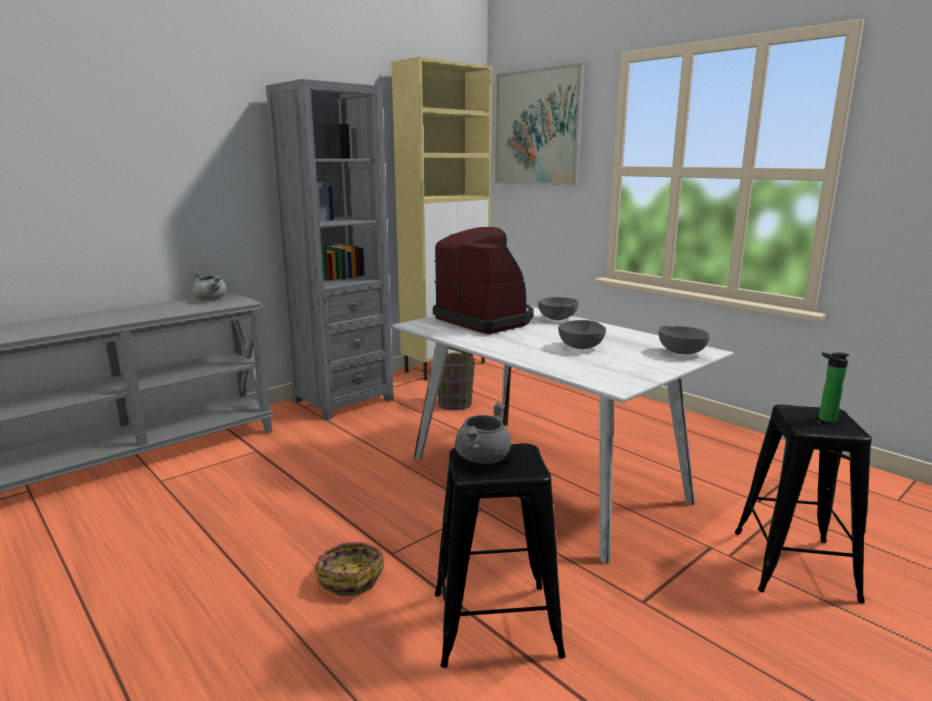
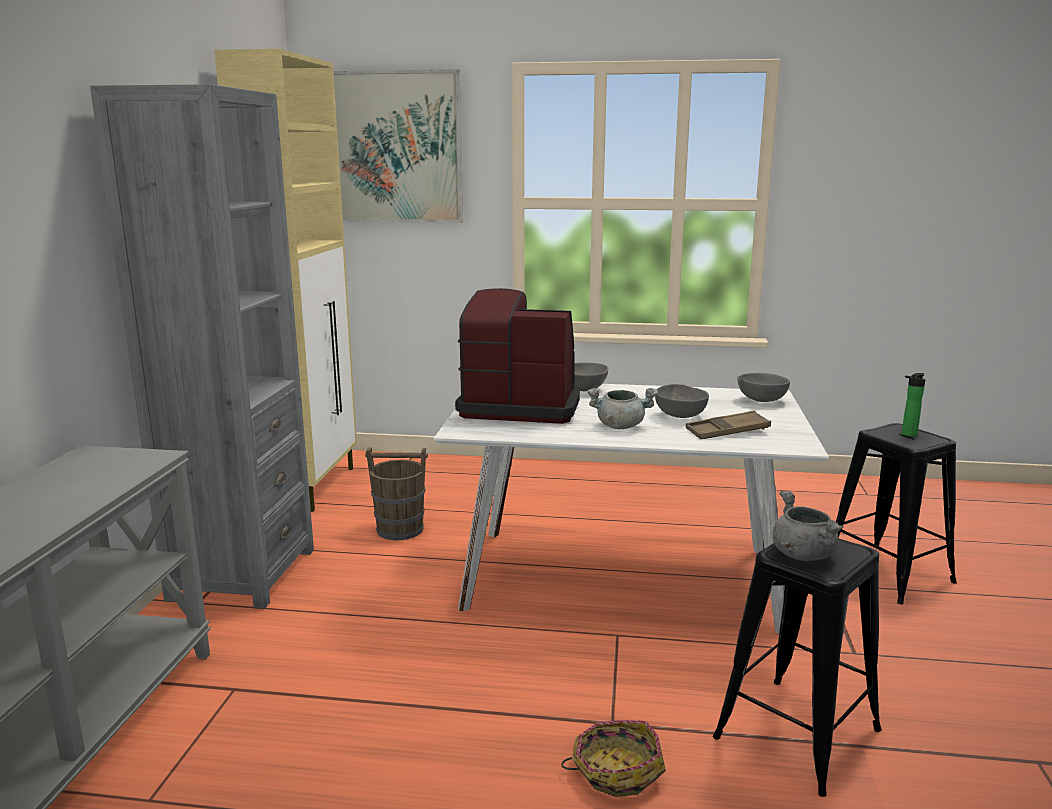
camera: 40 degrees left, 0 degrees up
grey cooking pot [192,271,227,300] -> grey cooking pot moved to [587,388,658,429]
none -> brown tray [686,411,771,439]

